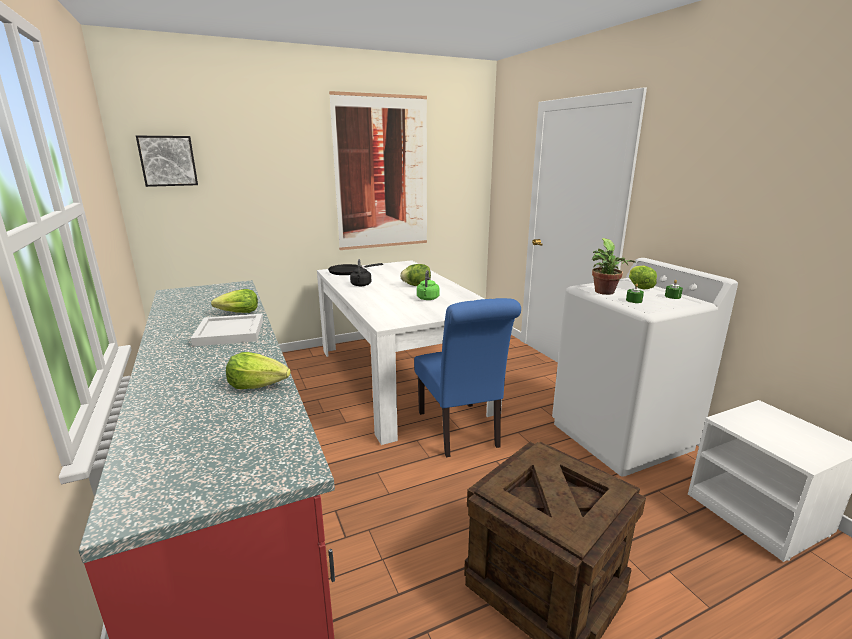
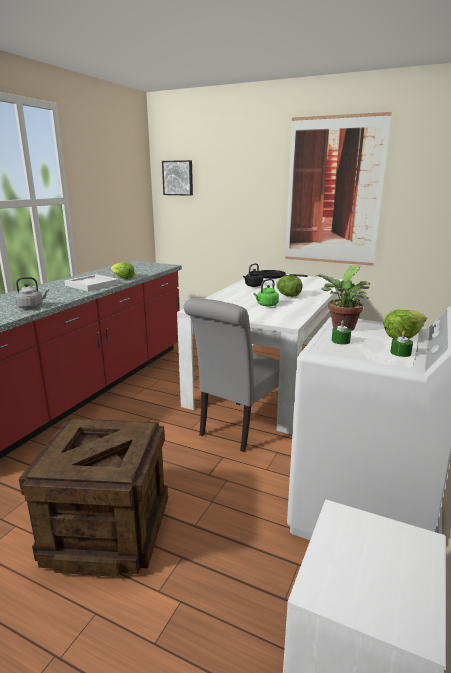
camera: 50 degrees right, 0 degrees up
lettuce [226,352,291,389] -> grey kettle [15,277,49,309]
blue chair [414,298,521,457] -> grey chair [184,298,280,452]

